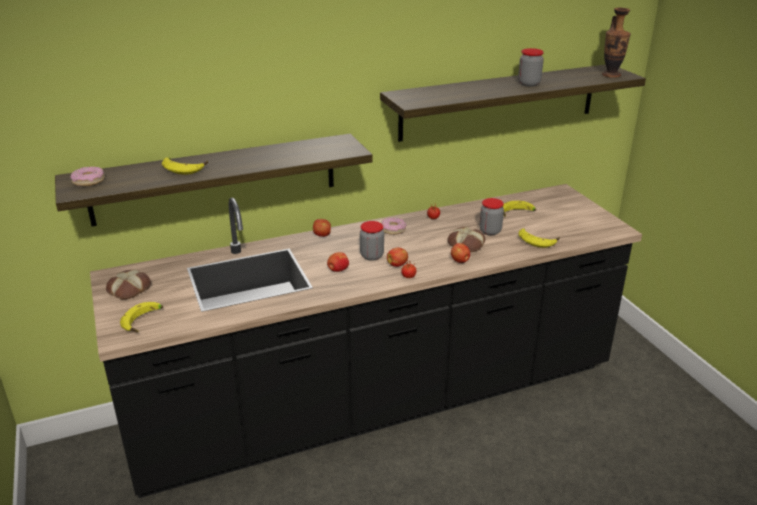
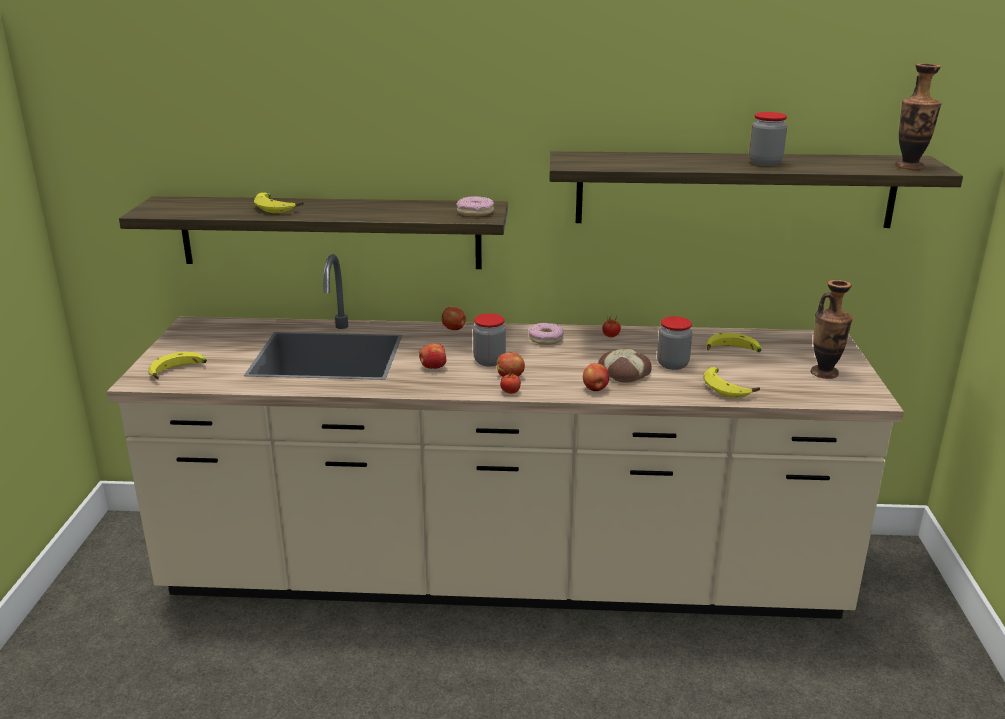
camera: 25 degrees right, 5 degrees down
donut [70,167,105,186] -> donut moved to [457,196,494,217]
black counter [90,184,642,498] -> beige counter [107,254,904,619]
bread [106,270,151,300] -> none
none -> vase [810,280,853,379]

